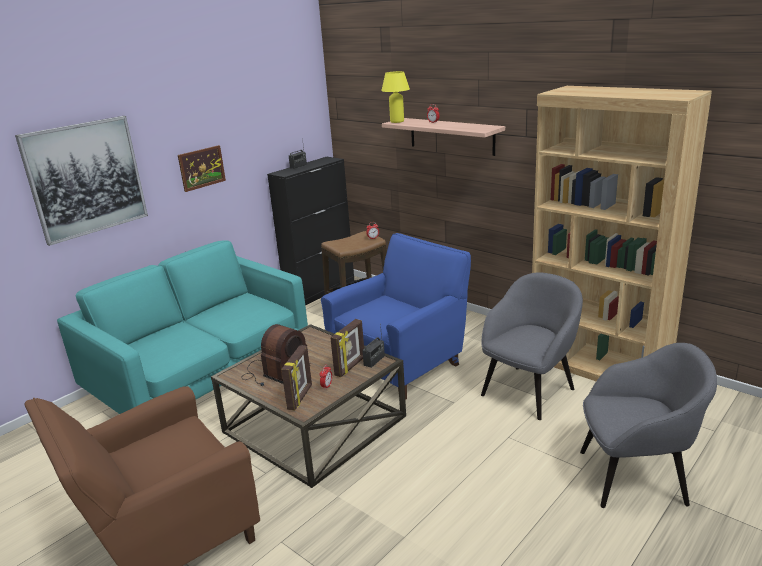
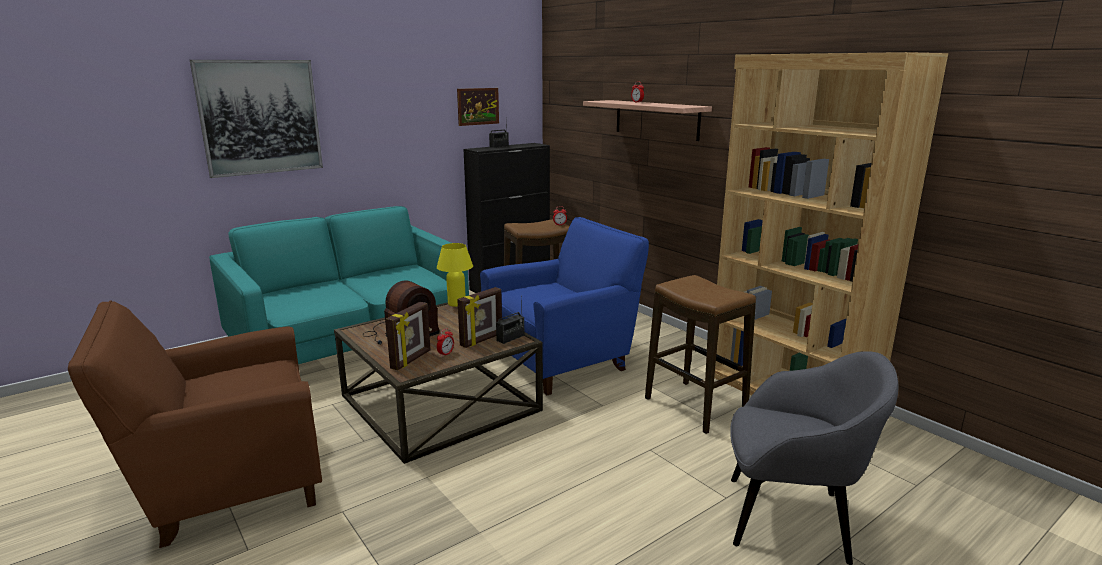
camera: 10 degrees right, 5 degrees down
picture [178,145,226,192] -> picture moved to [457,88,499,126]
yellow table lamp [381,71,410,123] -> yellow table lamp moved to [437,243,473,307]
grey armchair [481,272,583,420] -> stool [645,275,756,434]

